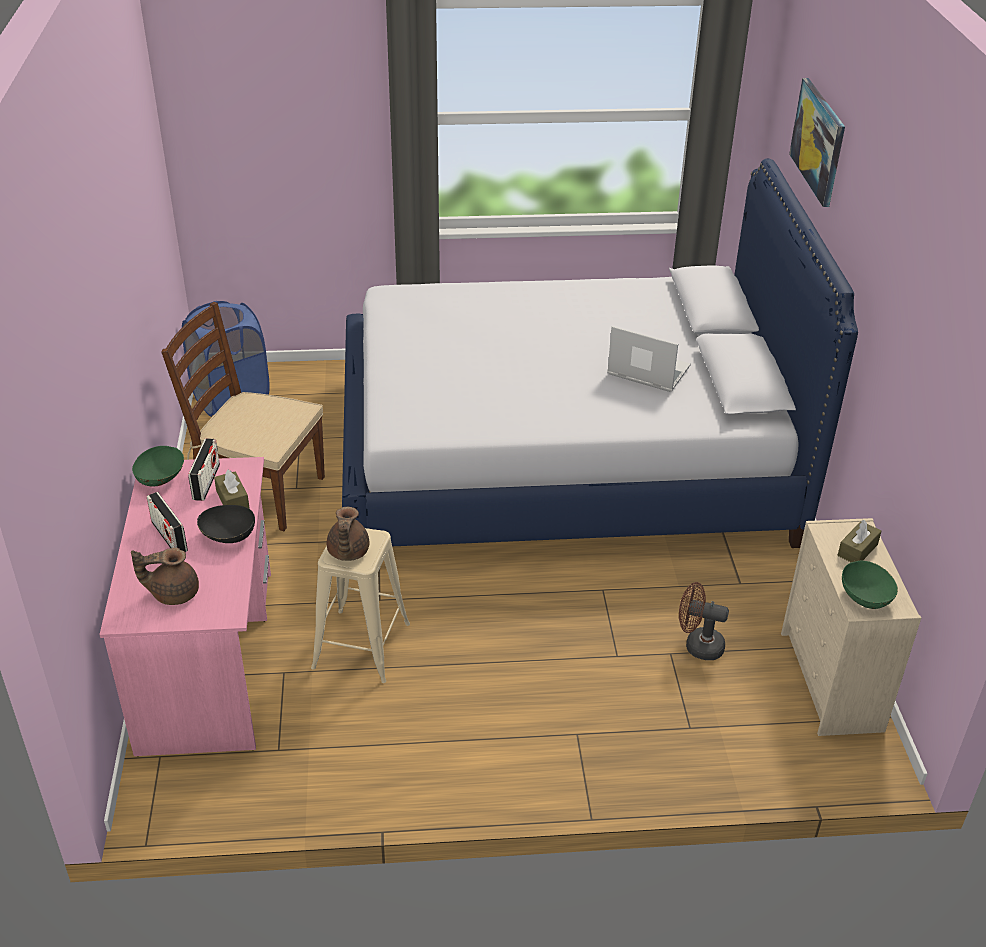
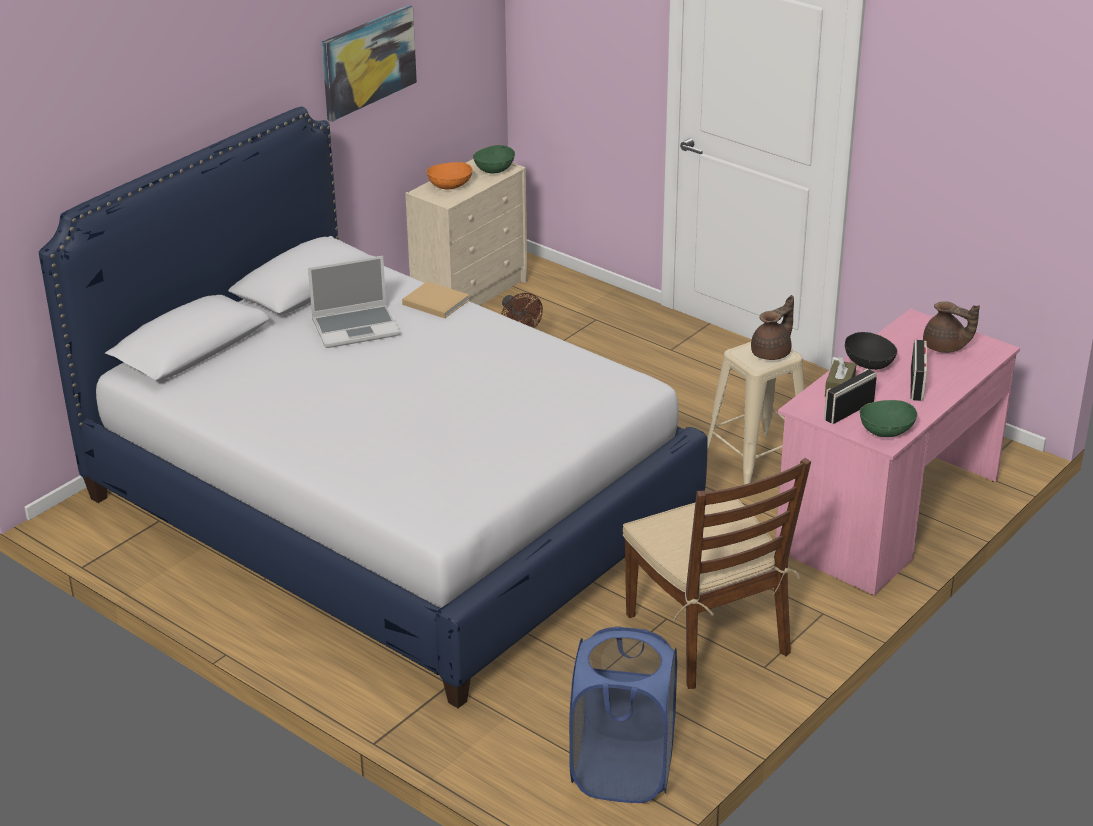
camera: 135 degrees left, 5 degrees down
laptop [607,326,691,392] -> laptop turned 90 degrees counterclockwise [308,256,400,348]
picture [789,78,845,207] -> picture moved to [321,5,417,122]
brown tissue box [838,520,882,562] -> orange bowl [426,162,473,189]
none -> beige book [402,281,469,318]

